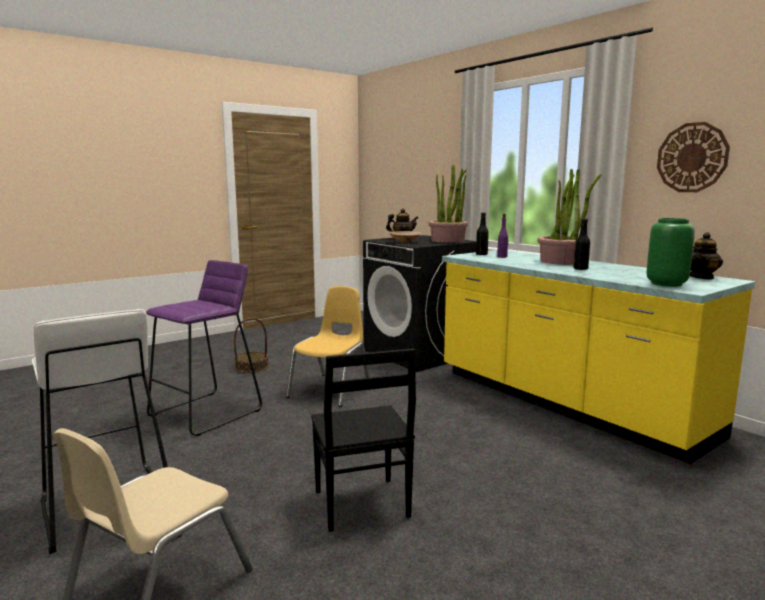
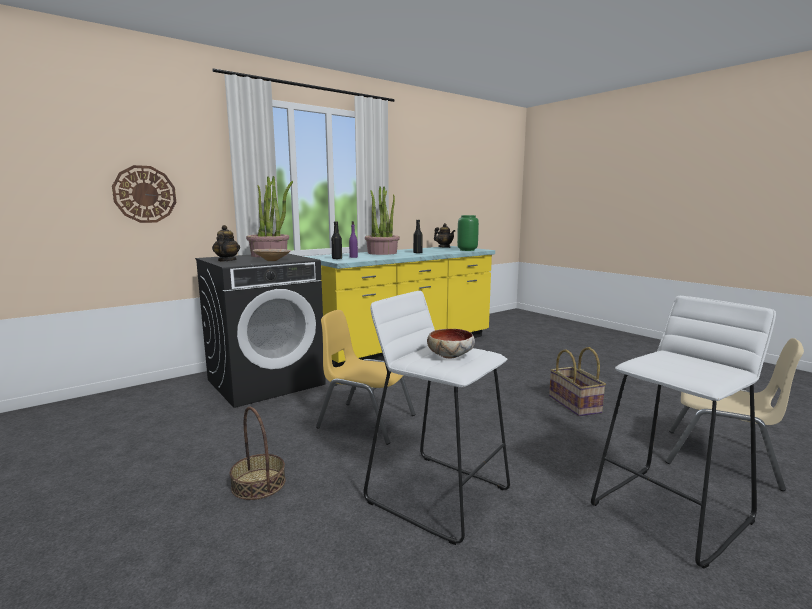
camera: 90 degrees left, 0 degrees up
purple stool [146,260,262,436] -> white stool [364,291,510,545]
black chair [311,348,416,532] -> basket [549,347,606,416]
wall clock [657,122,730,192] -> wall clock moved to [112,165,176,223]
none -> bowl [427,329,475,358]

